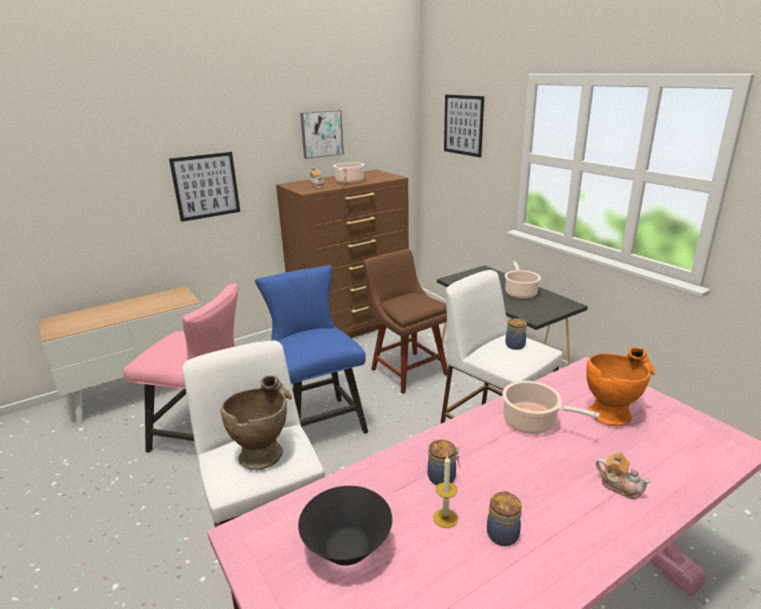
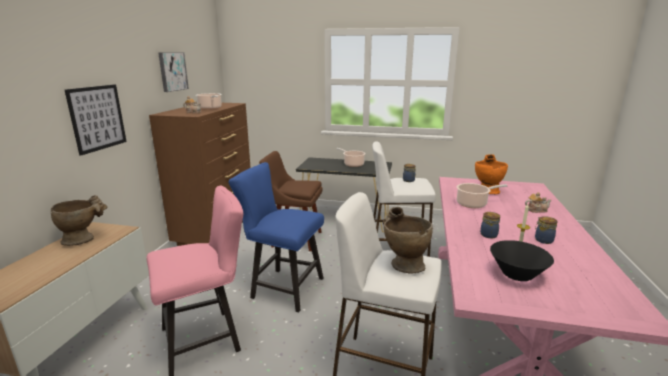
camera: 45 degrees left, 5 degrees down
picture [444,95,484,157] -> none
none -> beige vase [51,195,108,246]

